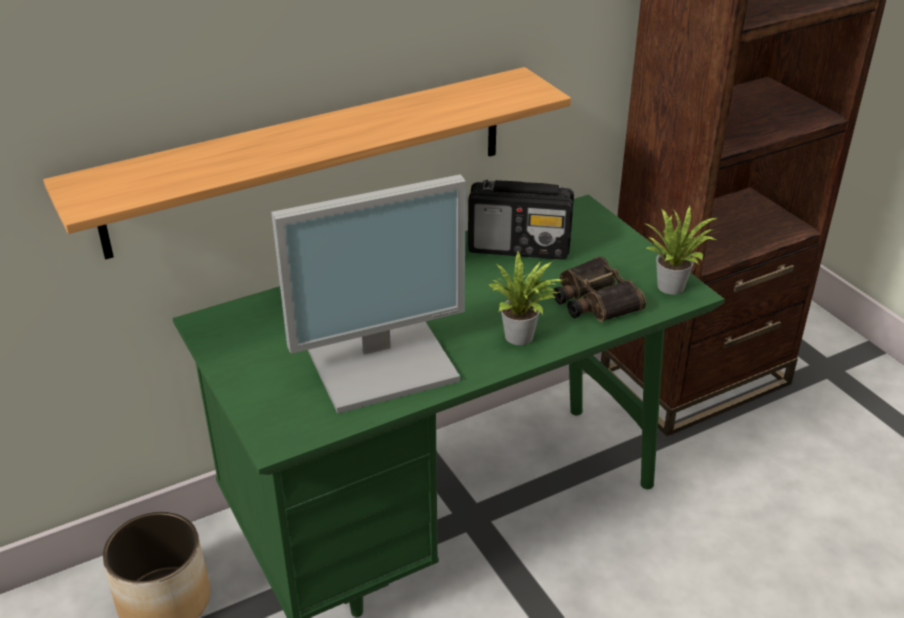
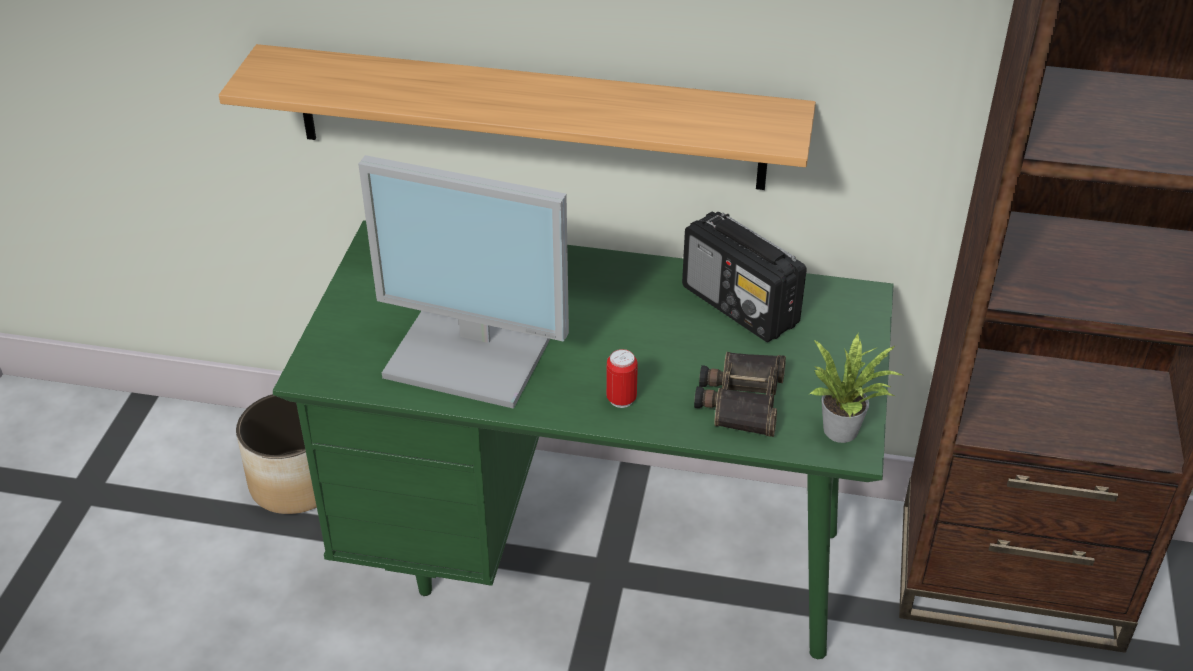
camera: 40 degrees right, 5 degrees up
potted plant [489,250,564,345] -> can [606,349,638,408]

